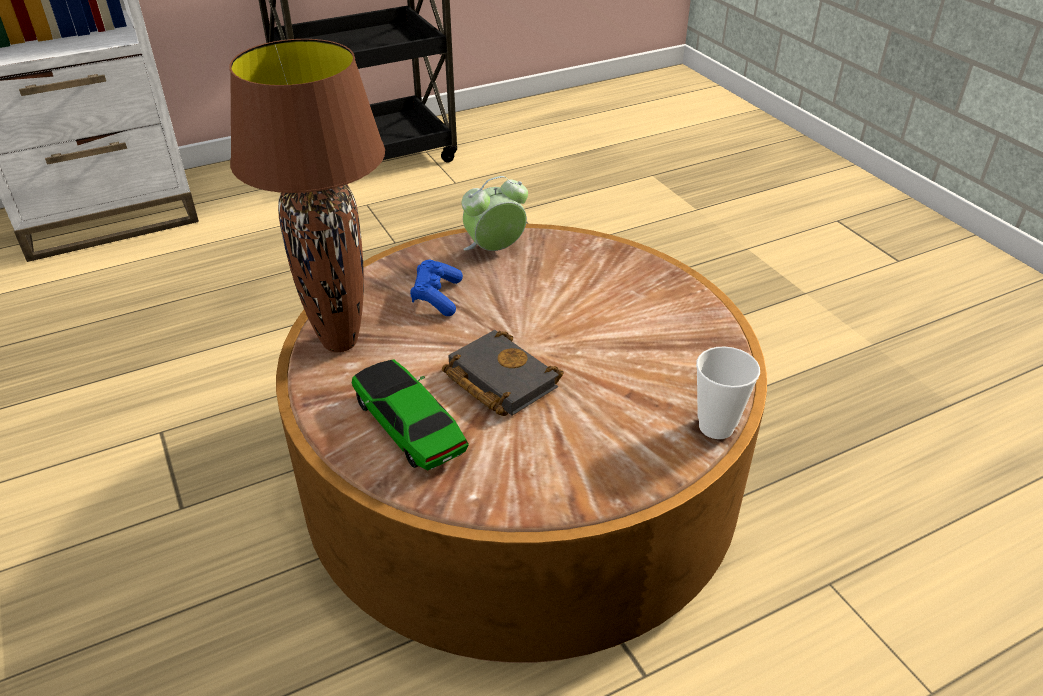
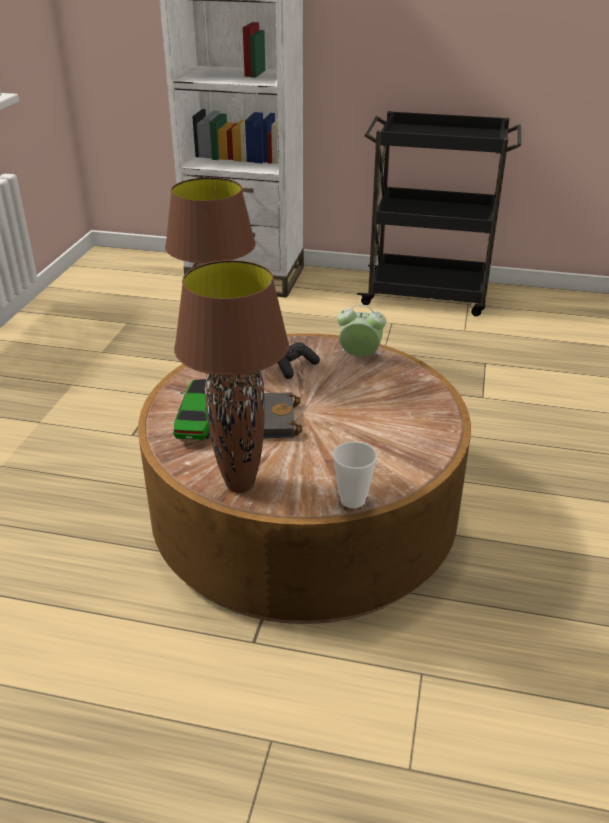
camera: 40 degrees right, 5 degrees down
blue game controller [410,259,463,316] -> black game controller [277,342,320,379]
none -> brown table lamp [174,260,289,493]

